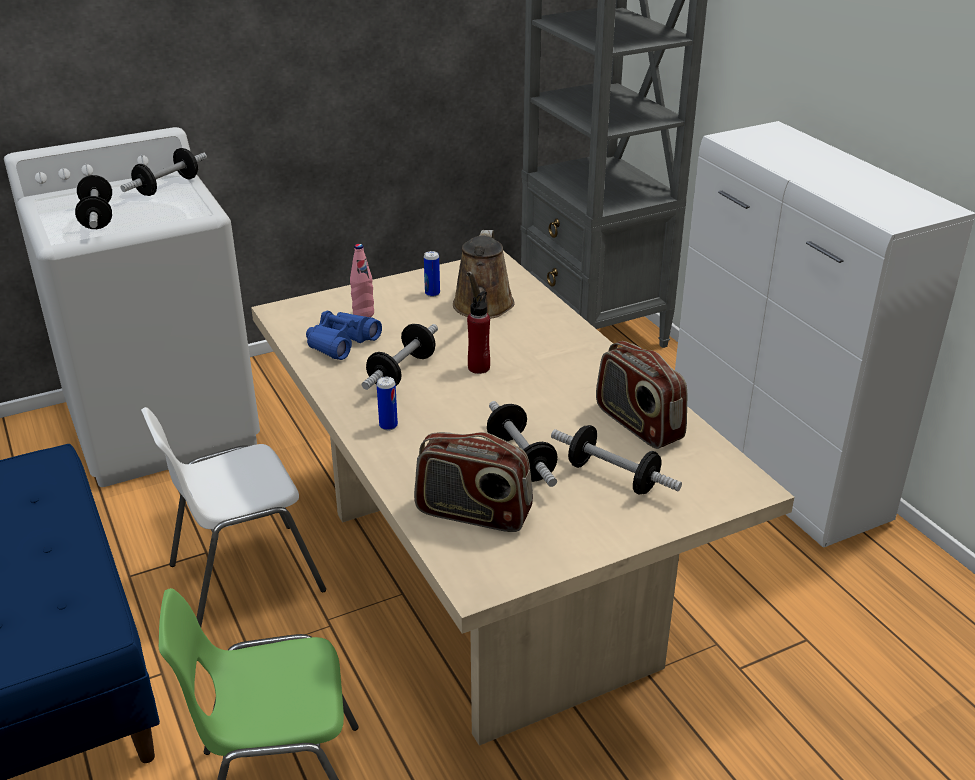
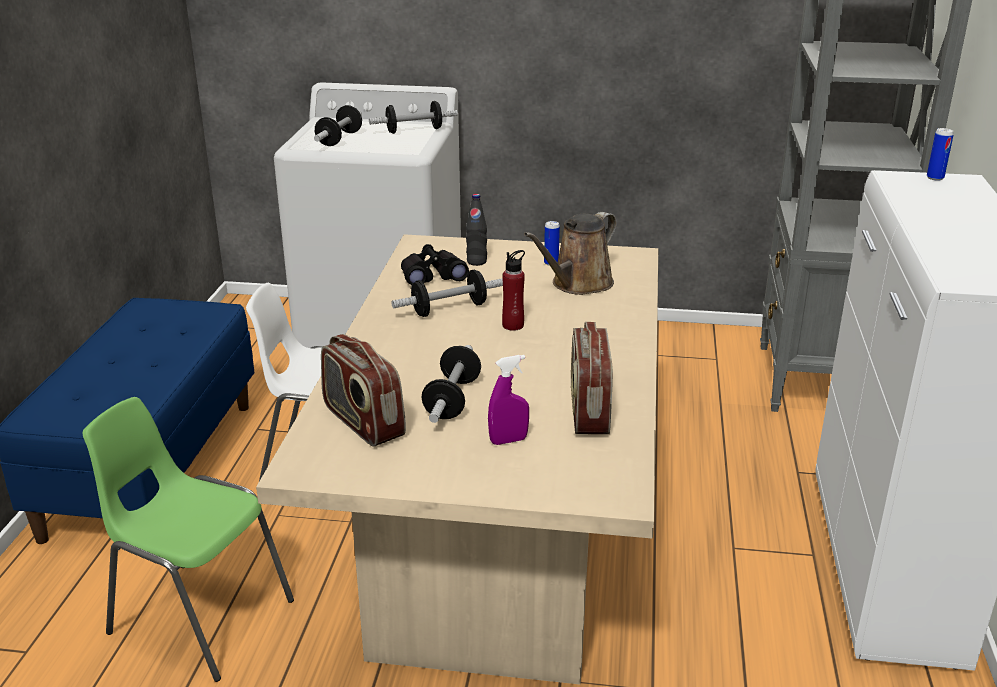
camera: 35 degrees right, 5 degrees down
blue binoculars [306,311,382,360] -> black binoculars [401,244,469,285]
pink bottle [350,244,374,317] -> black bottle [466,194,487,266]
can [377,377,398,431] -> can moved to [927,128,954,181]
dumbbell [551,425,682,495] -> purple spray bottle [488,355,529,445]

